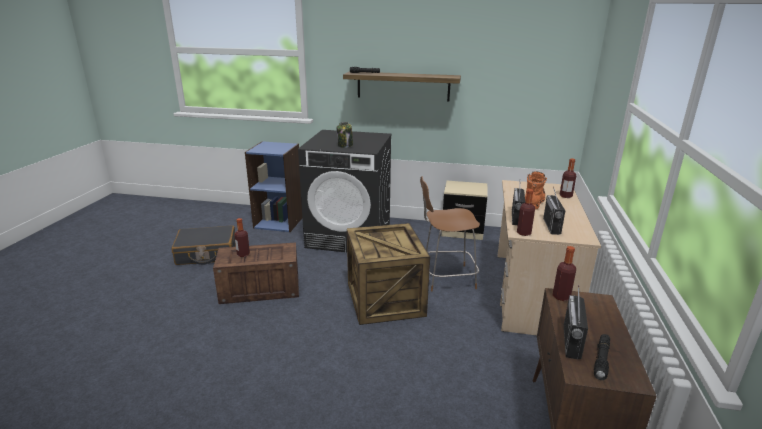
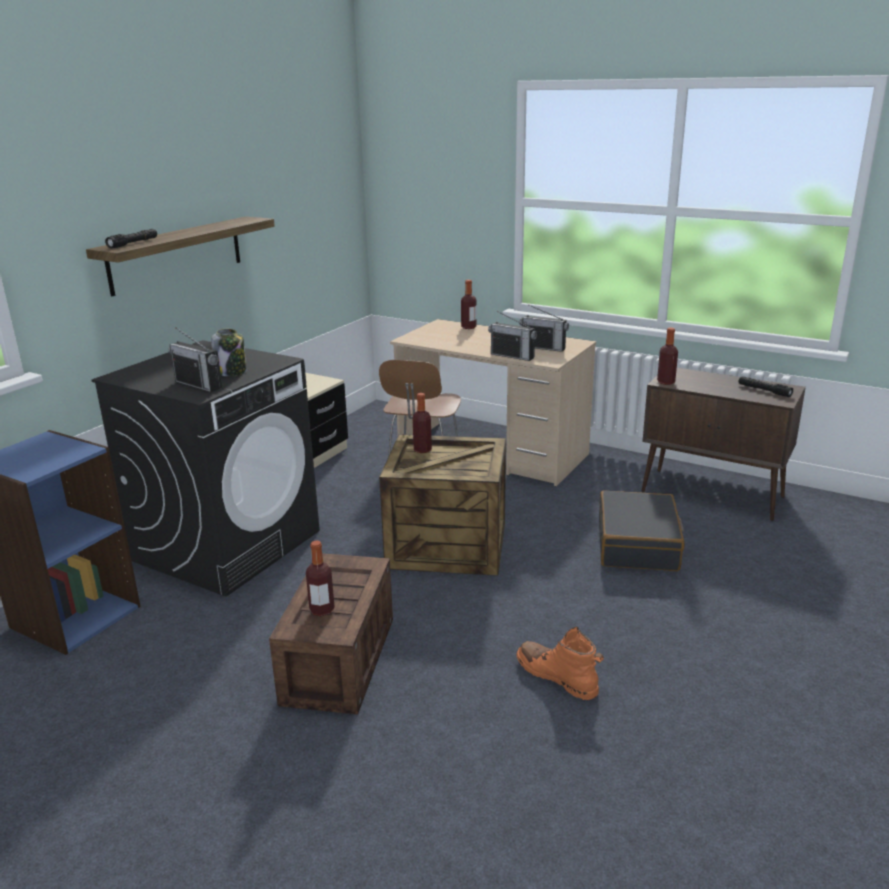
camera: 70 degrees left, 0 degrees up
black suitcase [171,225,236,265] -> black suitcase moved to [599,491,684,571]
bottle [517,189,535,236] -> bottle moved to [412,393,432,453]
orange boot [525,171,547,210] -> orange boot moved to [516,627,604,700]
radio [564,285,588,359] -> radio moved to [168,327,222,392]

